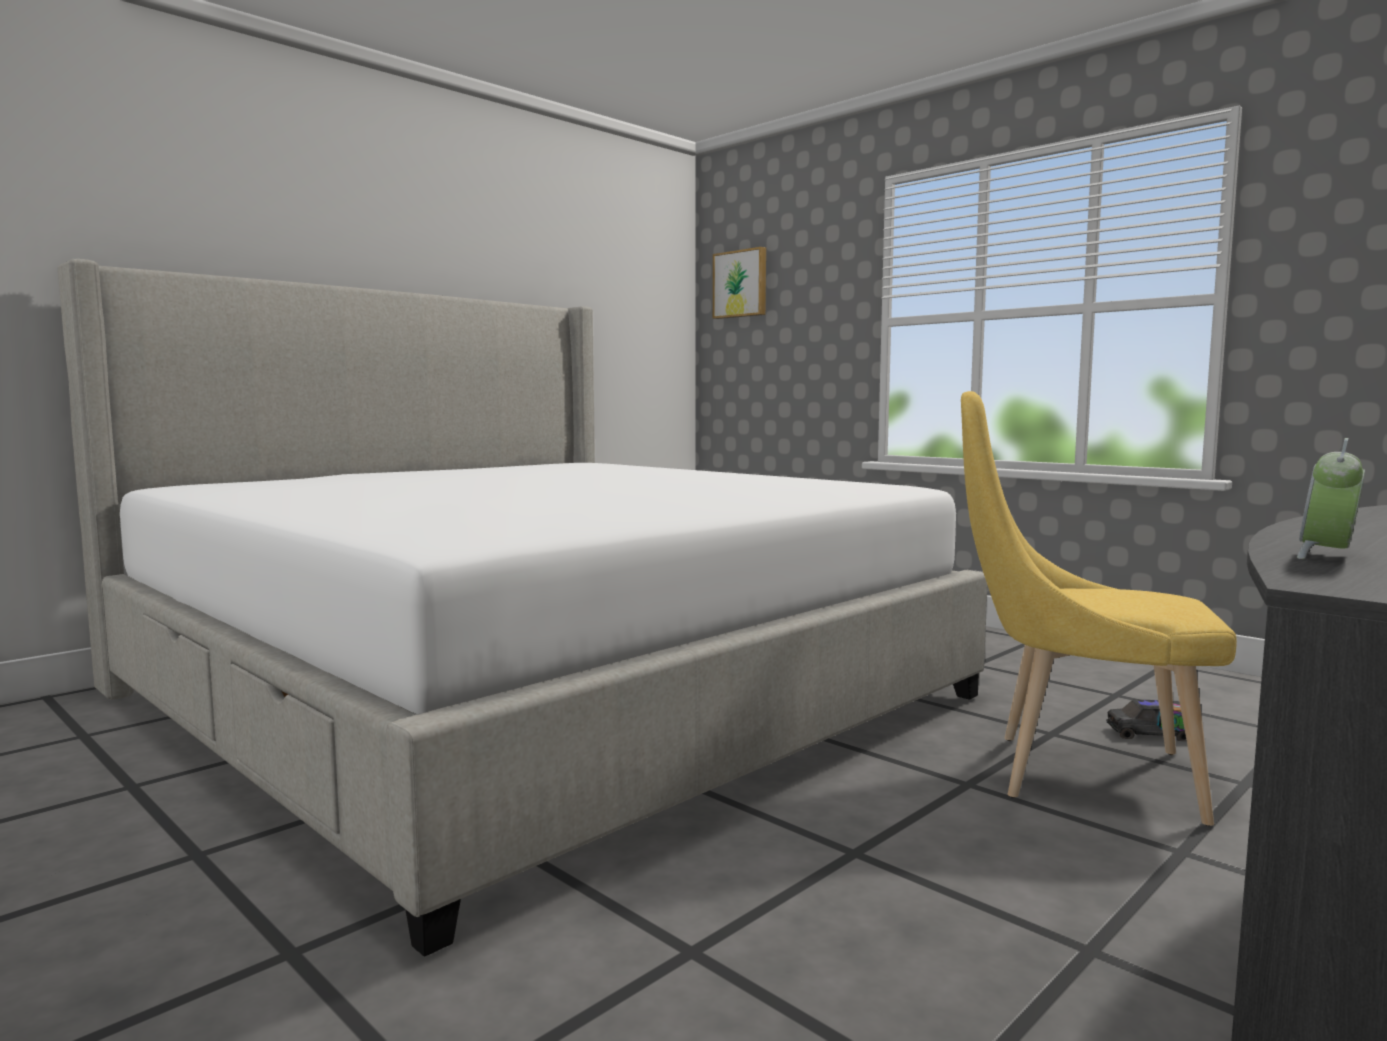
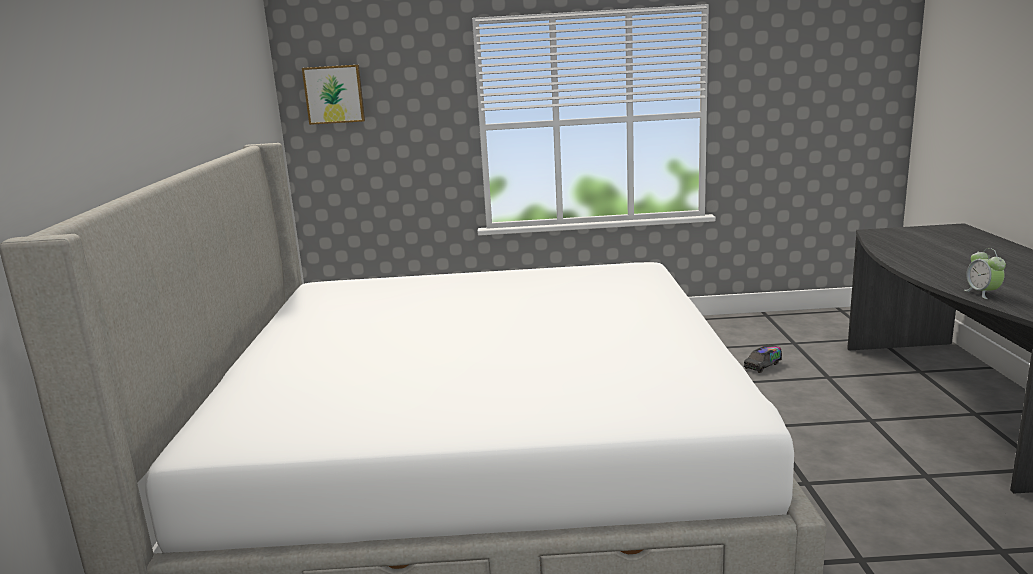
camera: 45 degrees left, 10 degrees up
yellow chair [961,391,1237,826] -> none

